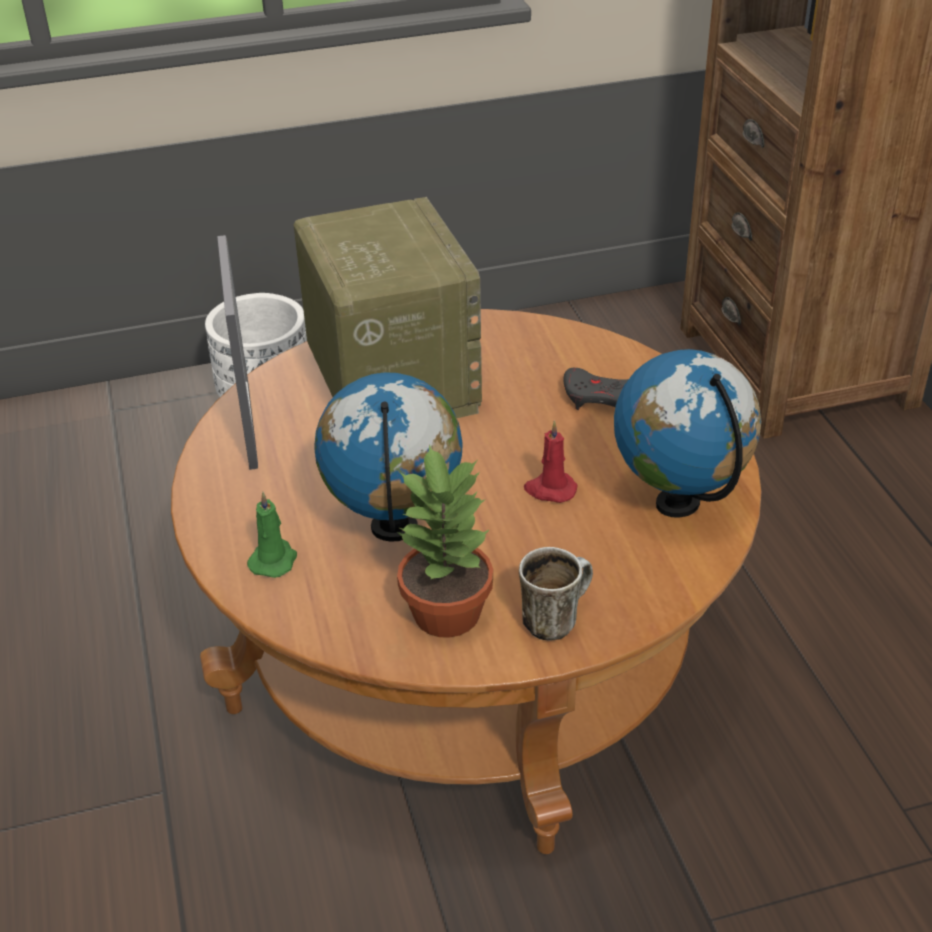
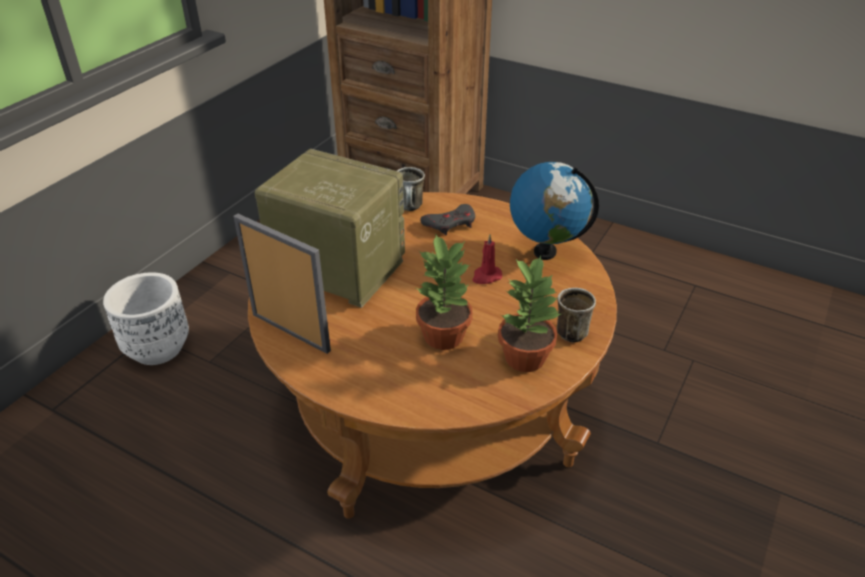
camera: 45 degrees left, 0 degrees up
green candle [247,492,297,578] -> none
globe [315,372,463,542] -> potted plant [416,235,473,350]
none -> mug [397,167,425,211]

